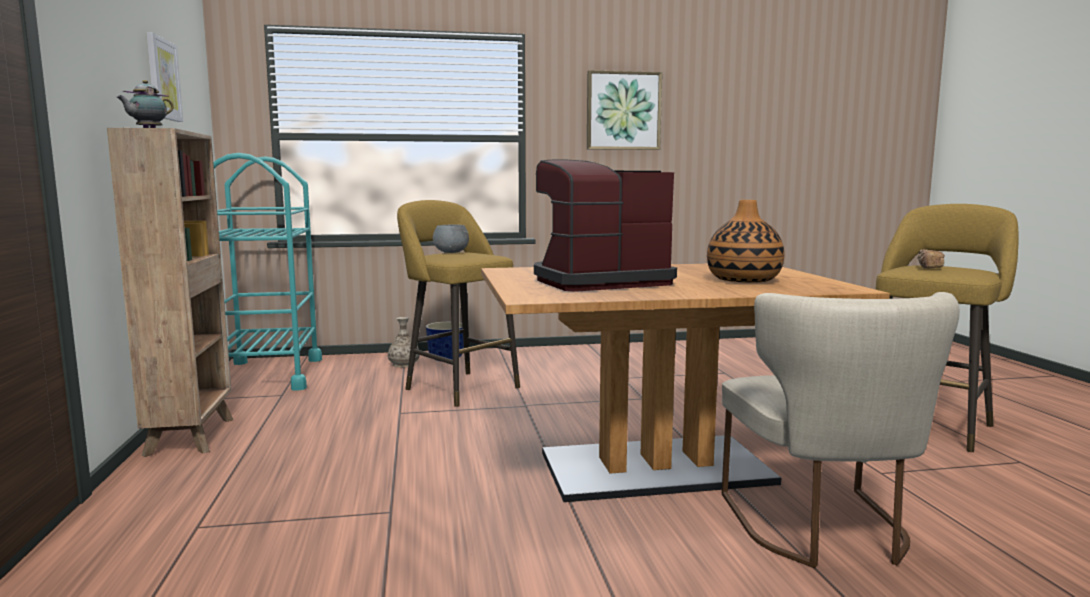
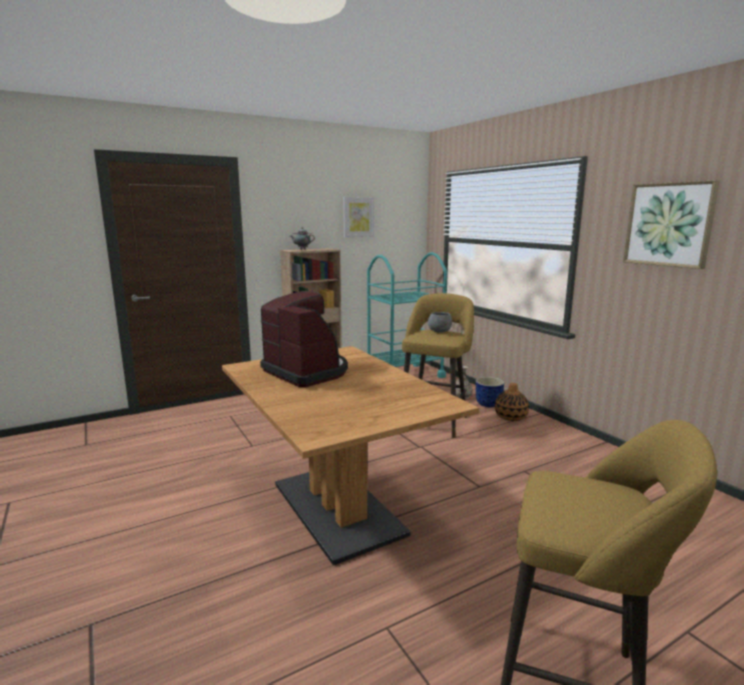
camera: 70 degrees right, 5 degrees up
vase [707,200,784,283] -> vase moved to [495,383,529,421]
beige chair [722,292,960,568] -> none
bread [917,249,944,268] -> none

